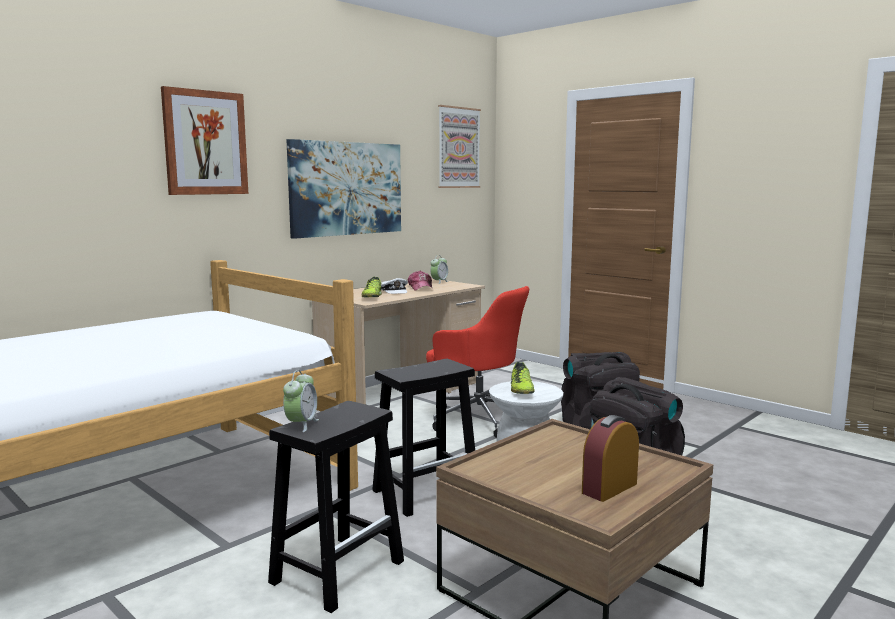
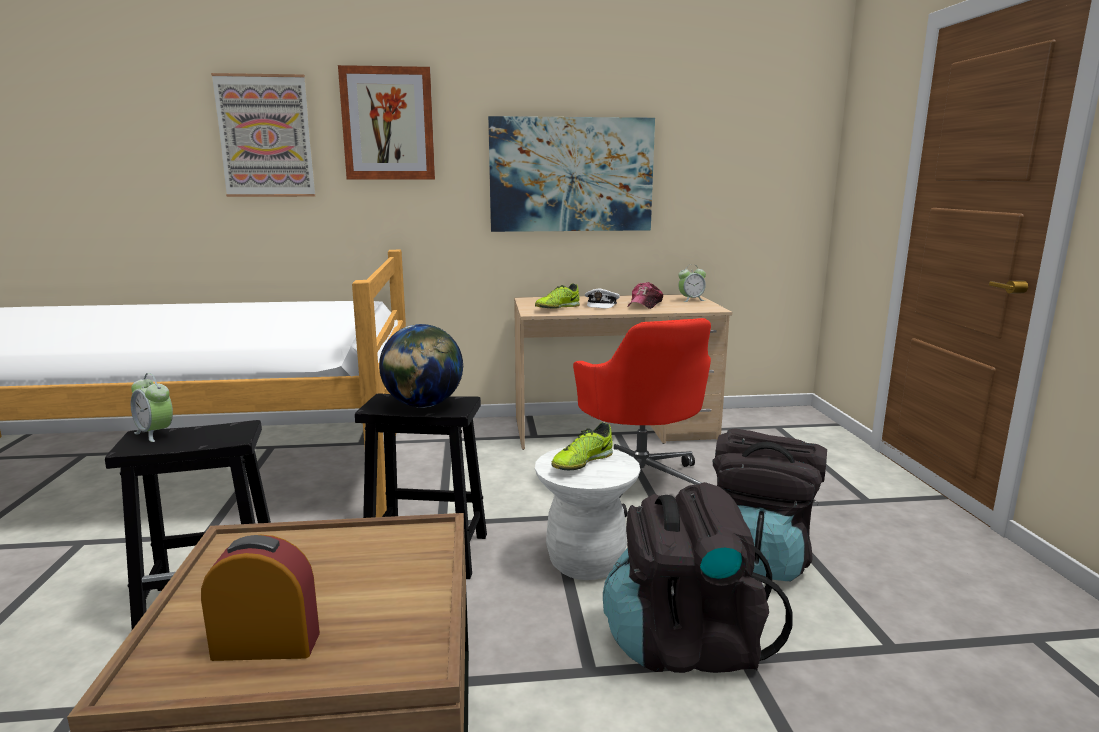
camera: 40 degrees right, 5 degrees up
alarm clock [283,370,319,432] -> alarm clock turned 75 degrees clockwise [131,373,173,442]
picture [438,105,481,188] -> picture moved to [211,73,315,197]
none -> globe [379,324,464,408]

